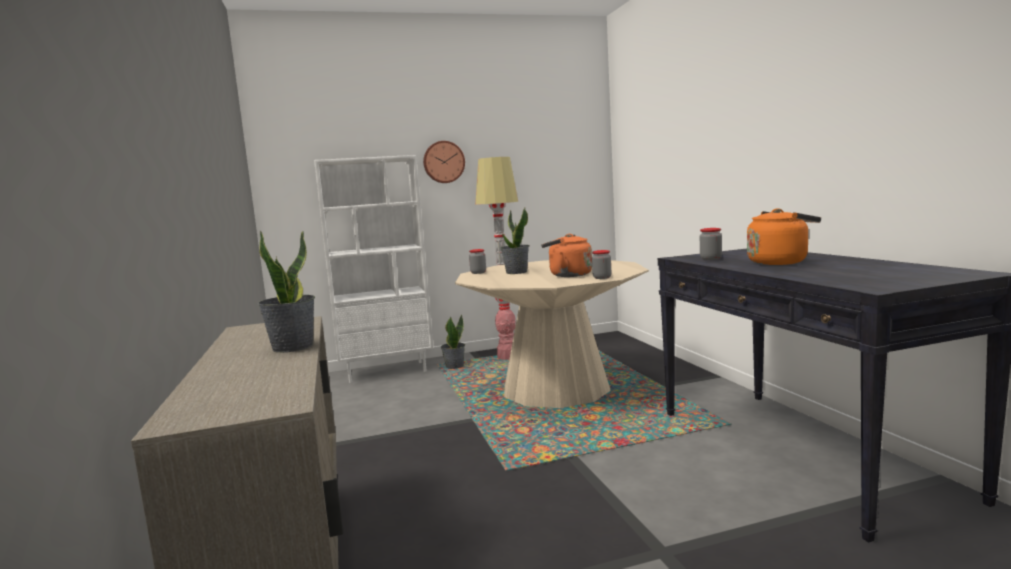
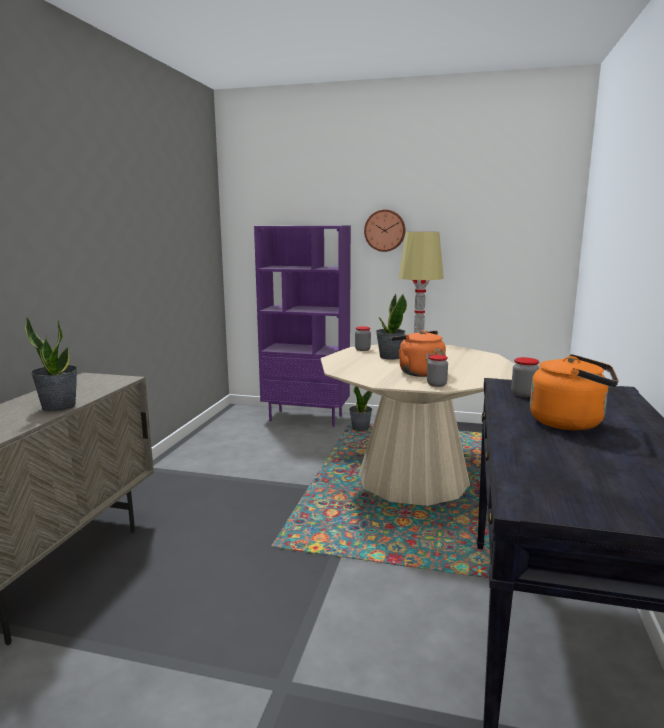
camera: 30 degrees right, 5 degrees up
white bookcase [314,155,433,383] -> purple bookcase [254,226,351,427]

